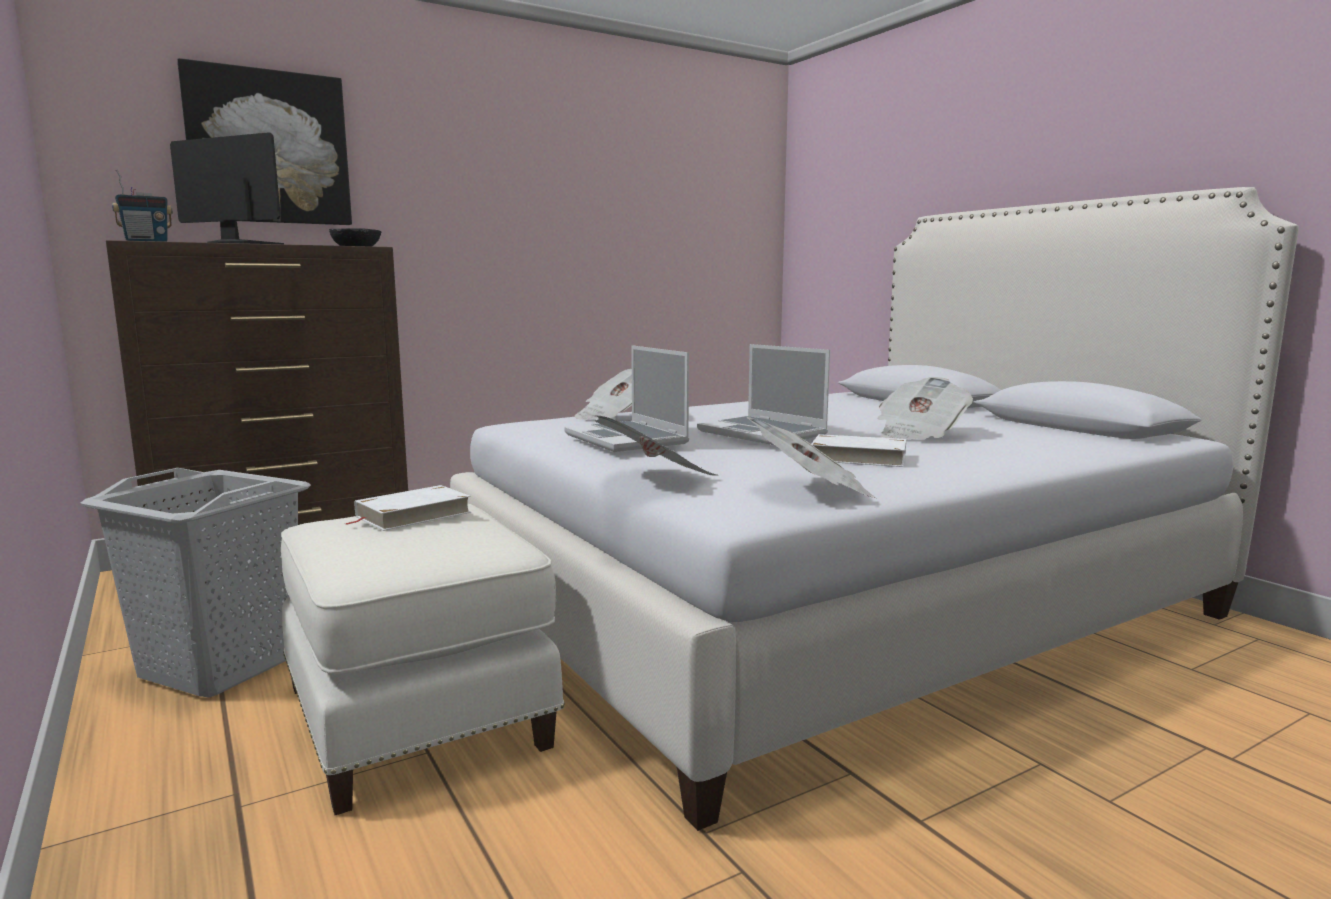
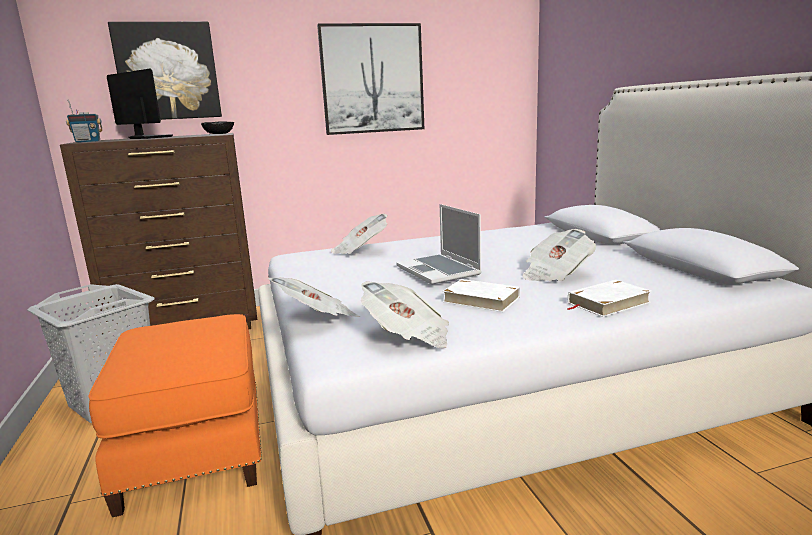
camera: 15 degrees right, 5 degrees up
white ottoman [281,504,565,815] -> orange ottoman [88,314,262,517]
white book [344,485,471,531] -> white book moved to [567,280,651,317]
laptop [564,345,689,452] -> none
none -> picture [317,23,424,135]

